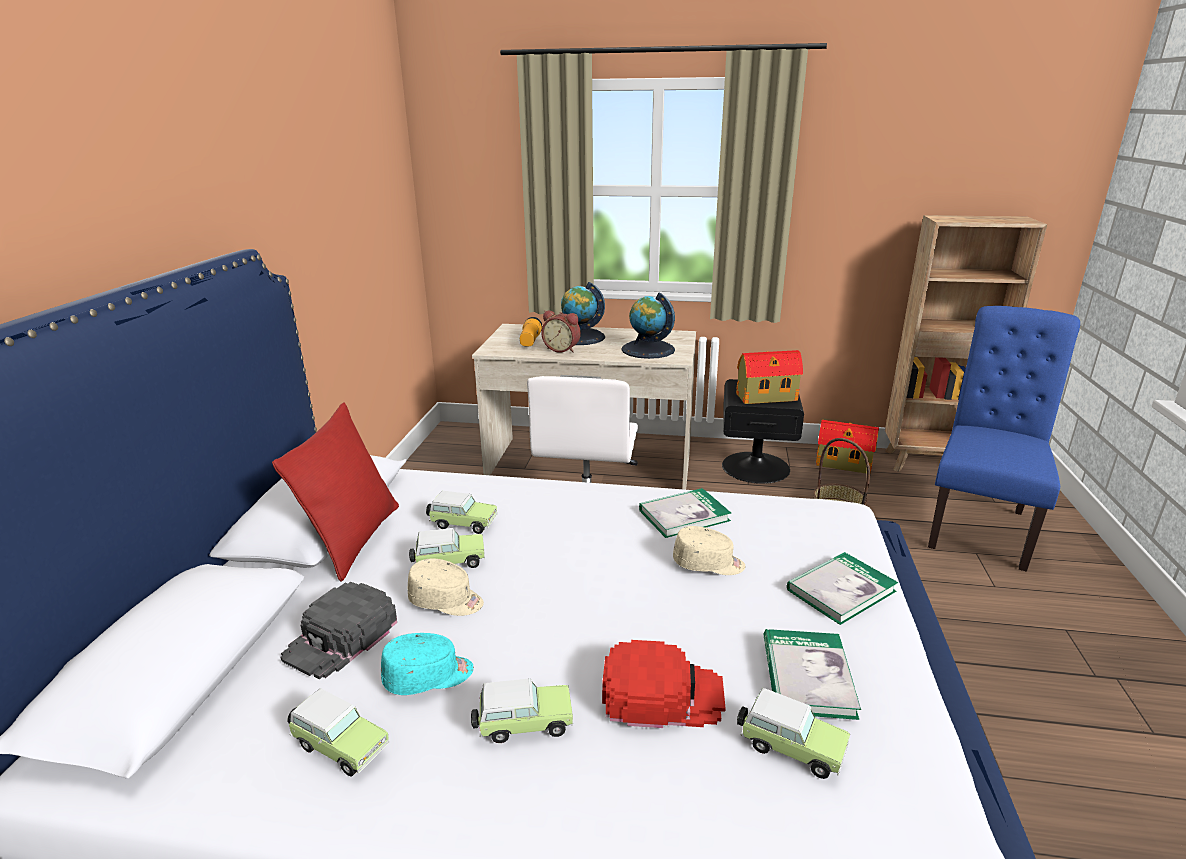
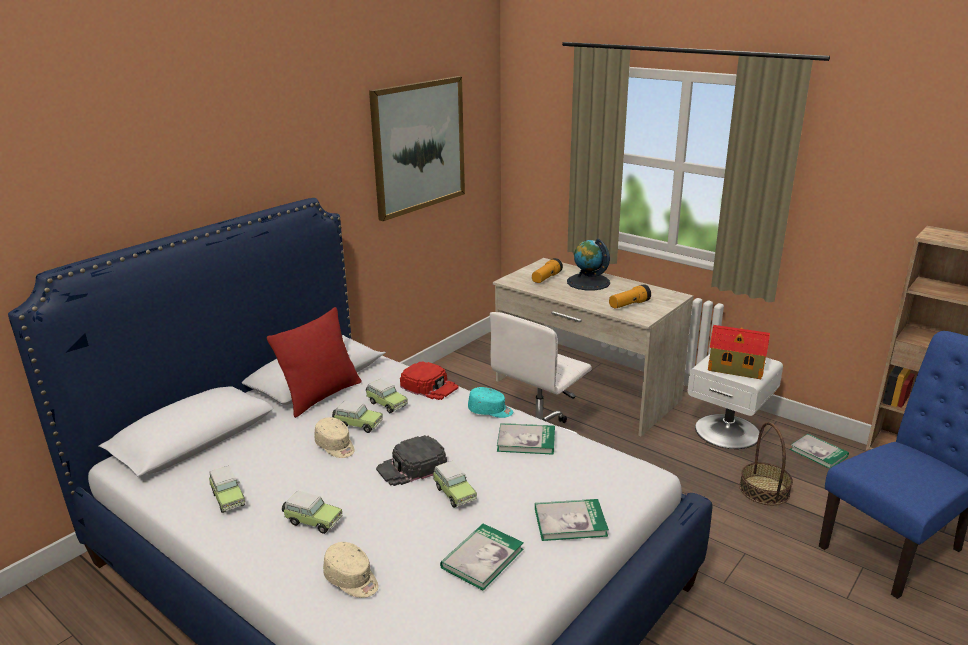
camera: 30 degrees right, 0 degrees up
black cap [280,582,397,679] -> black cap moved to [376,435,447,486]
turquoise cap [381,633,474,695] -> turquoise cap moved to [468,387,513,418]
alarm clock [541,310,581,353] -> none
red cap [602,640,726,728] -> red cap moved to [400,361,459,400]
globe [621,293,675,359] -> flashlight [609,284,651,309]
beige cap [673,526,746,575] -> beige cap moved to [323,542,379,598]
black nightstand [722,379,804,484] -> white nightstand [687,354,783,449]
toy car [737,688,850,779] -> toy car moved to [433,461,477,508]
toy house [816,420,879,474] -> book [790,434,849,469]
none -> picture [369,76,465,221]

